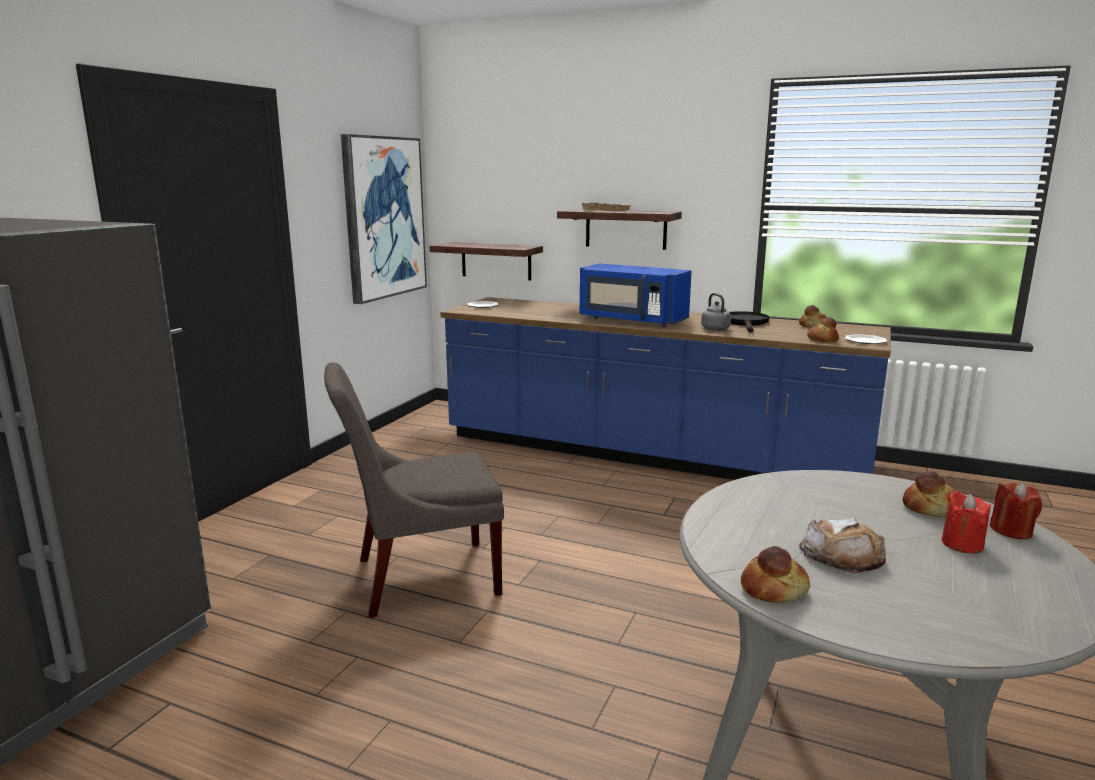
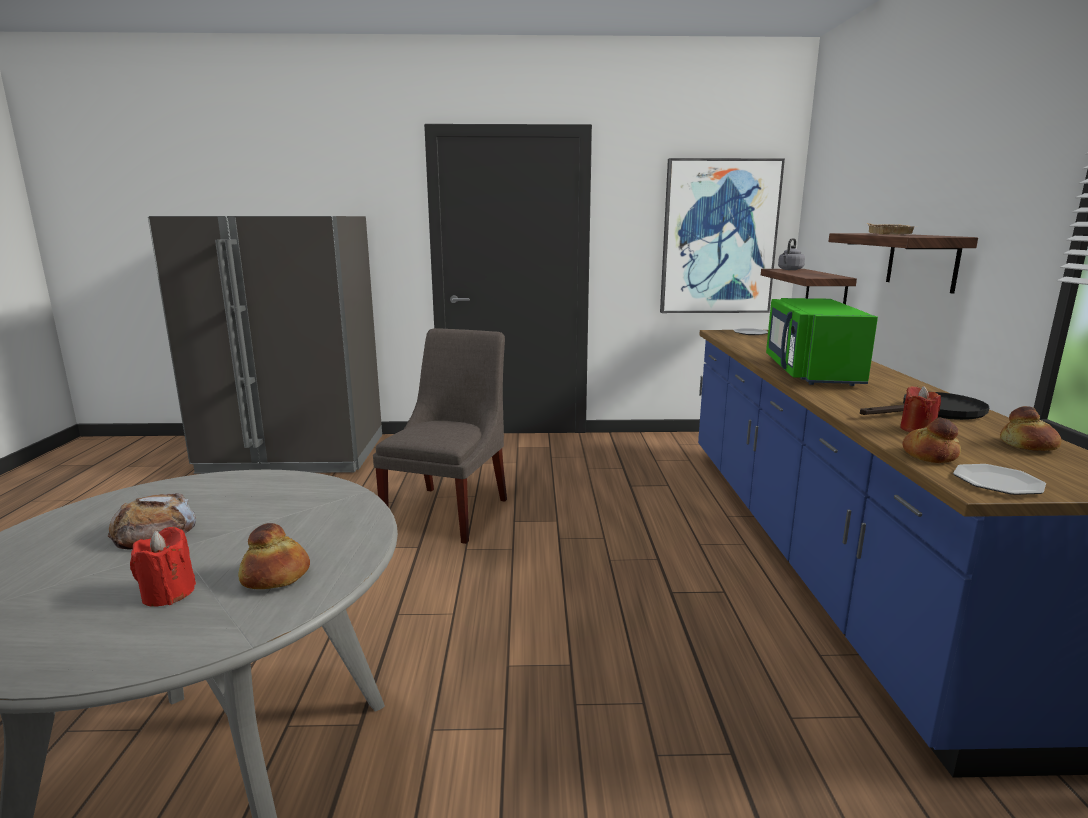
camera: 65 degrees right, 0 degrees up
grey chair [324,363,504,618] -> grey chair turned 60 degrees clockwise [373,328,507,544]
blue microwave [579,263,692,327] -> green microwave [766,298,878,386]
grey kettle [701,293,731,331] -> grey kettle moved to [778,238,805,270]
bread [741,546,810,603] -> none
red candle [989,482,1042,539] -> red candle moved to [900,386,941,432]

